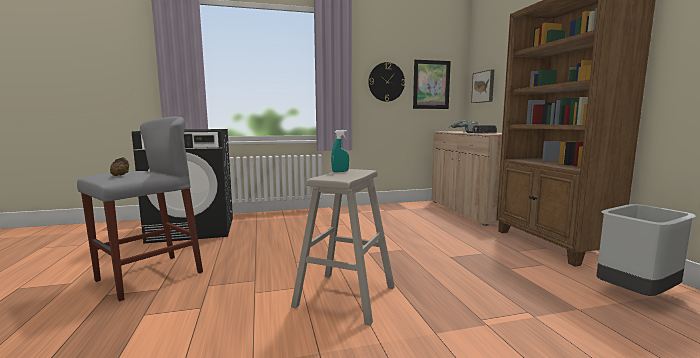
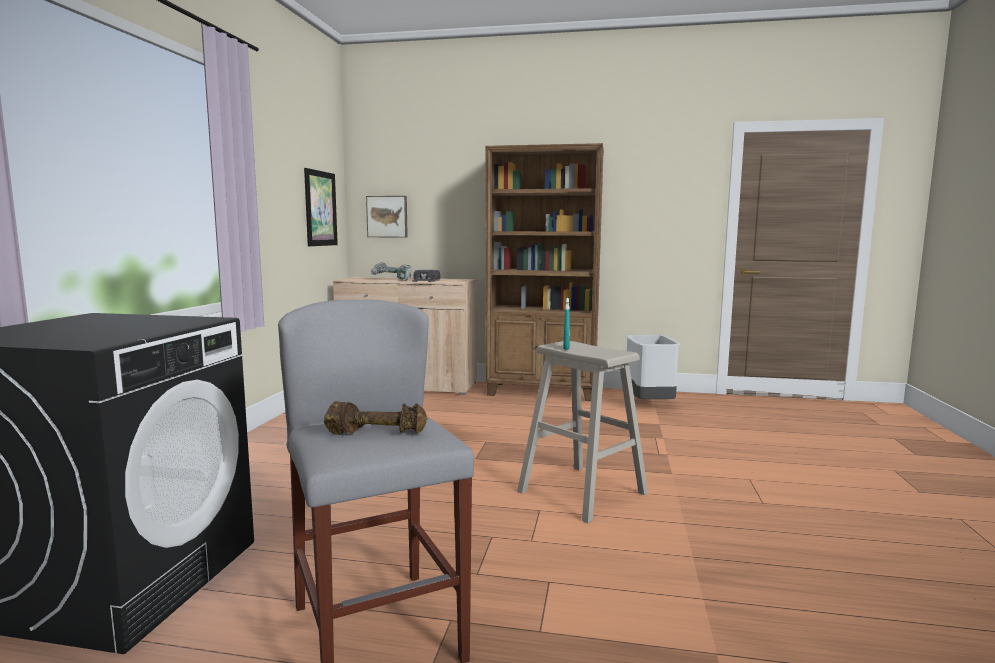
camera: 65 degrees left, 0 degrees up
wall clock [368,62,405,102] -> none

